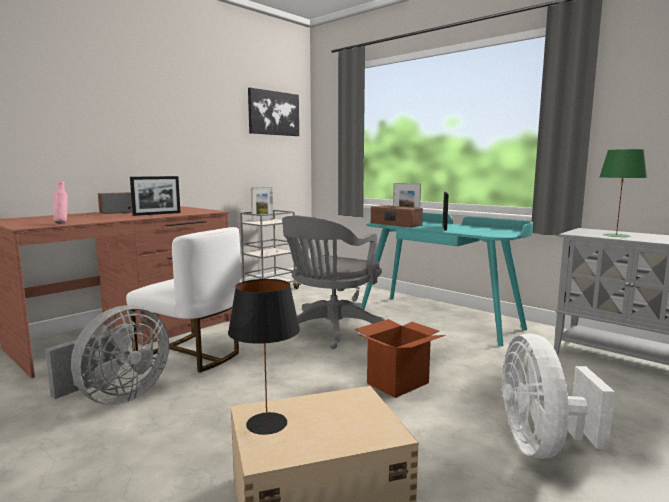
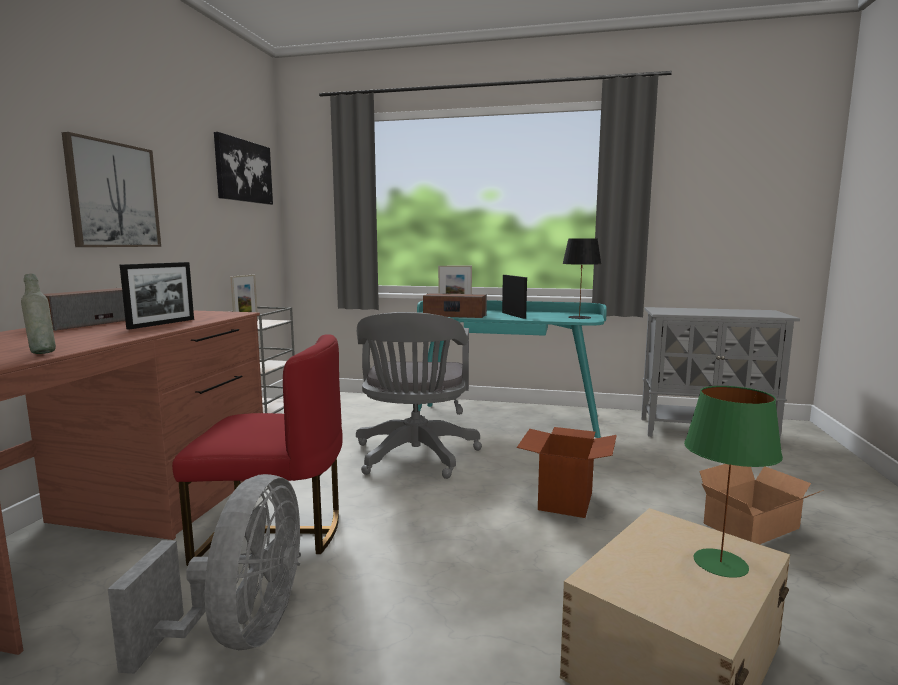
camera: 30 degrees left, 0 degrees up
pink bottle [54,180,68,224] -> grey bottle [21,274,56,354]
white chair [126,227,241,372] -> red chair [172,334,343,566]
black table lamp [228,279,300,435] -> black table lamp moved to [562,238,601,319]
white fan [501,333,615,459] -> cardboard box [699,464,824,544]
green table lamp [600,149,647,237] -> green table lamp moved to [684,386,783,578]
none -> picture [62,132,161,247]

